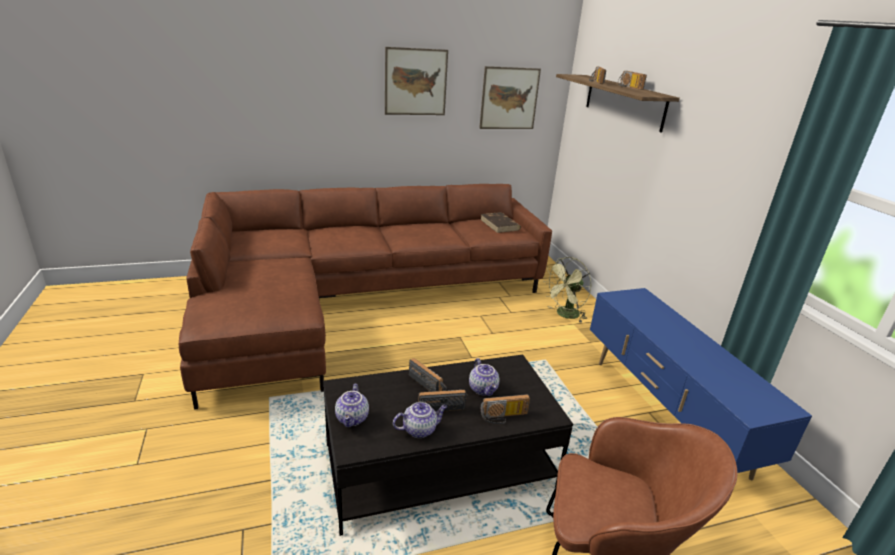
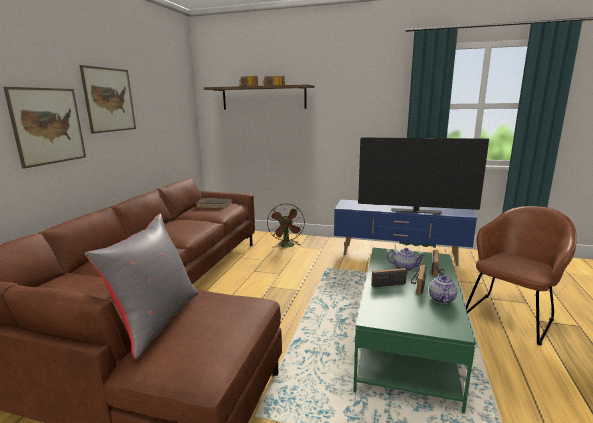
camera: 55 degrees left, 10 degrees down
black coffee table [323,355,573,536] -> green coffee table [353,248,476,414]
teapot [335,384,369,427] -> none
picture [479,66,541,129] -> picture moved to [3,87,86,169]
green fan [543,257,592,323] -> brown fan [267,203,305,248]
none -> grey pillow [85,213,199,359]
none -> television [358,138,489,214]

